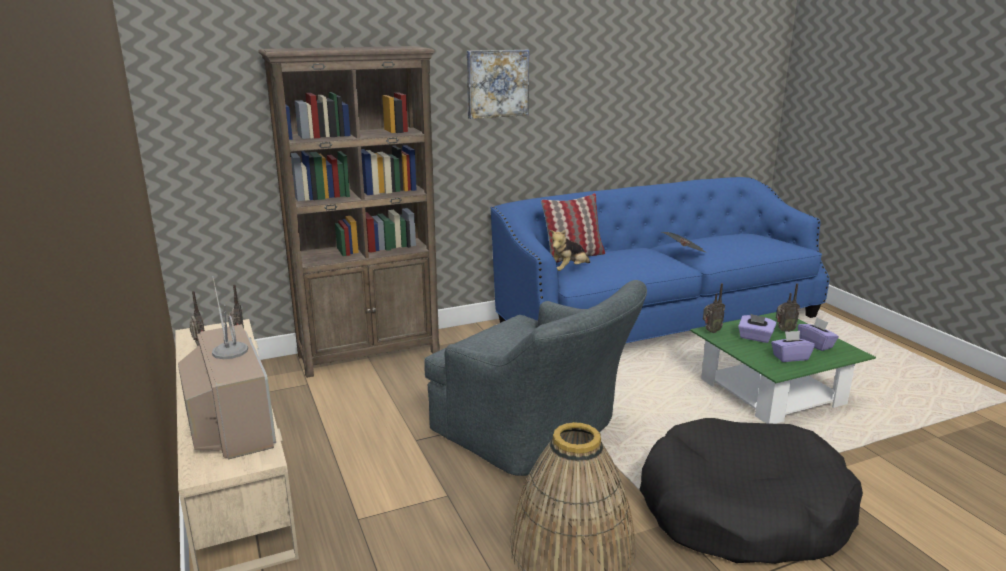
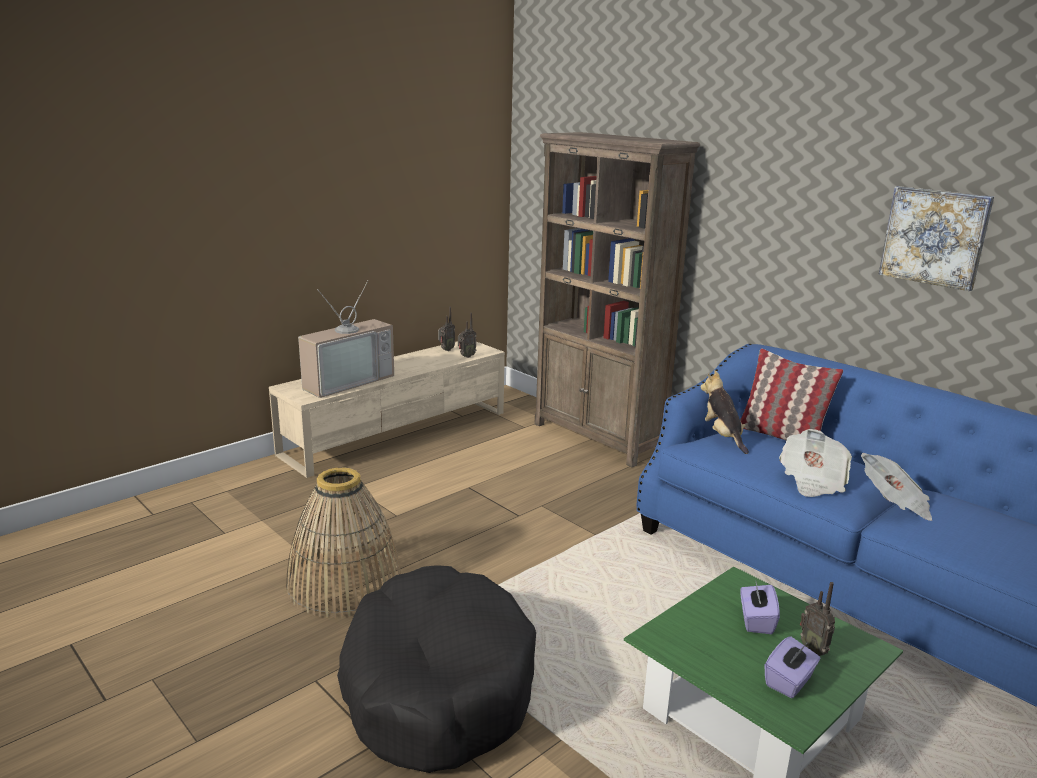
camera: 70 degrees right, 0 degrees up
grey armchair [424,280,647,476] -> none
picture [467,50,529,119] -> picture moved to [879,186,994,291]
plush toy [550,230,590,271] -> plush toy turned 45 degrees clockwise [701,370,749,454]
radio [703,283,725,333] -> none
purple tissue box [771,331,815,362] -> none
none -> newspaper [779,429,852,497]

